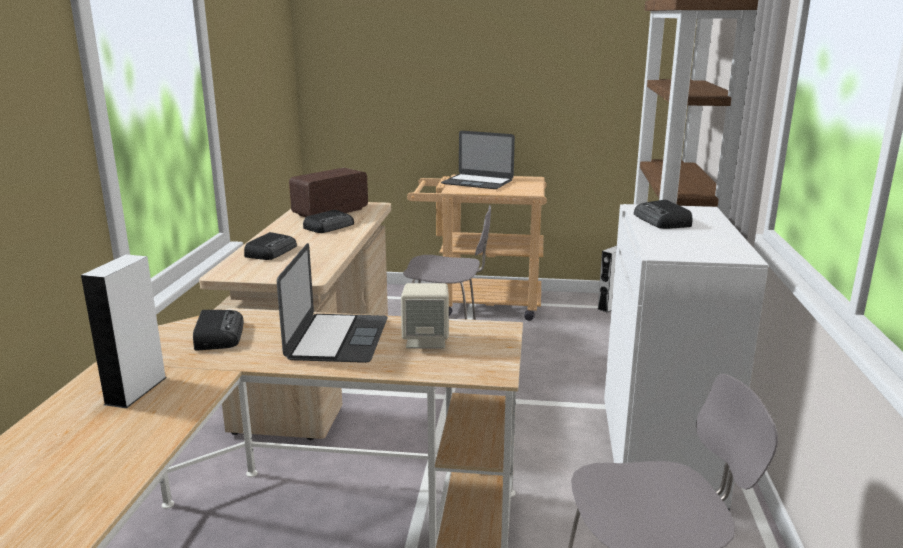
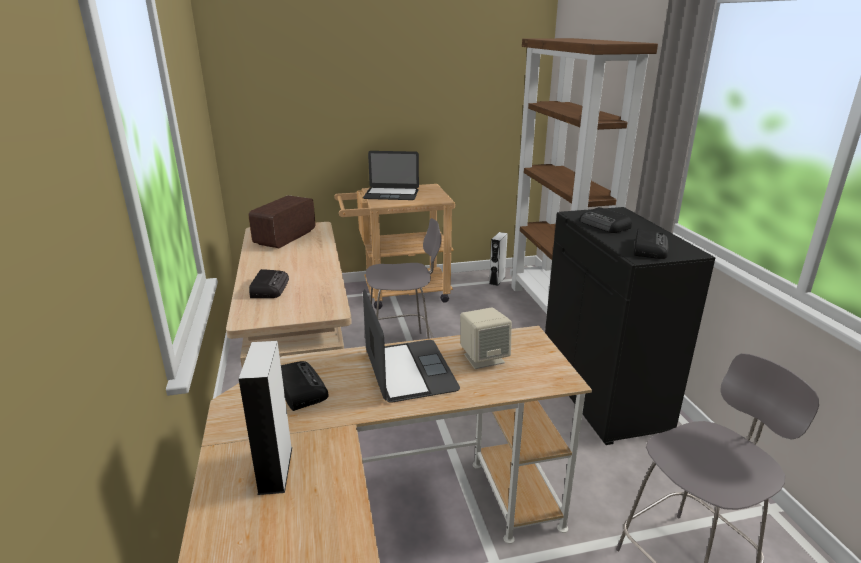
camera: 20 degrees left, 5 degrees up
radio [303,210,354,233] -> radio moved to [634,229,668,259]
white cabinet [604,204,769,511] -> black cabinet [545,207,716,445]

